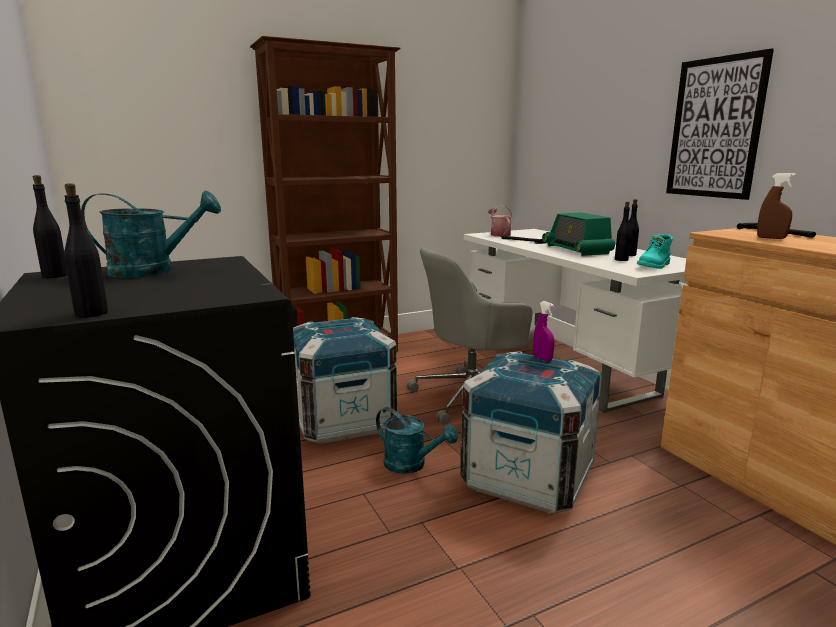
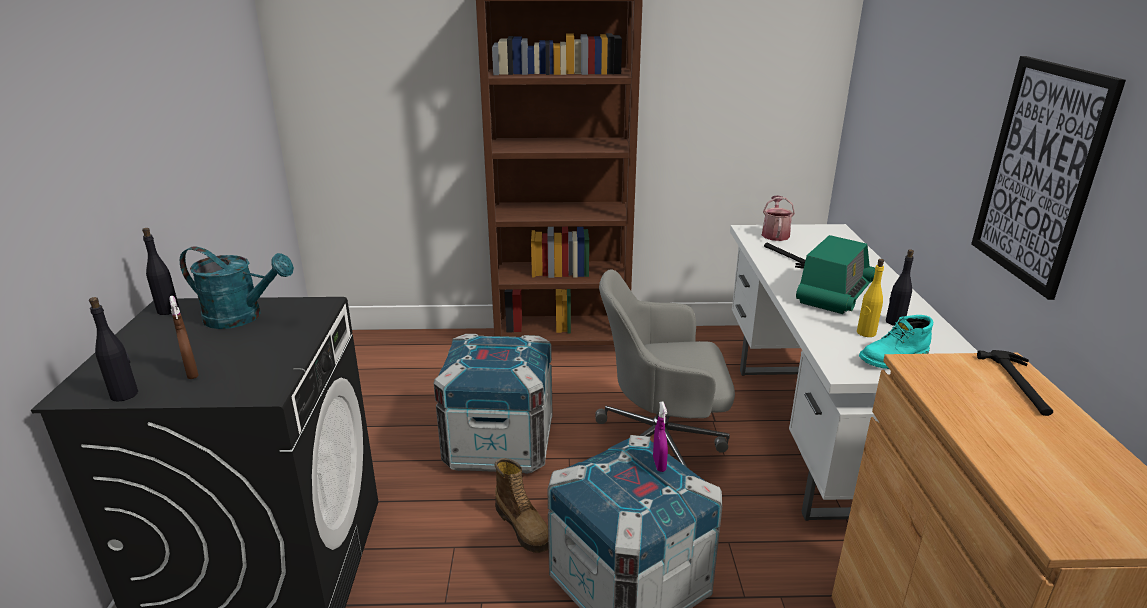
camera: 25 degrees right, 10 degrees up
turquoise watering can [376,407,458,474] -> boot [495,458,549,553]
radio [542,212,615,256] -> radio turned 150 degrees counterclockwise [796,235,875,314]
black bottle [615,202,631,261] -> yellow bottle [857,259,884,337]
brown spray bottle [757,173,796,239] -> brown spray bottle moved to [169,296,199,379]

